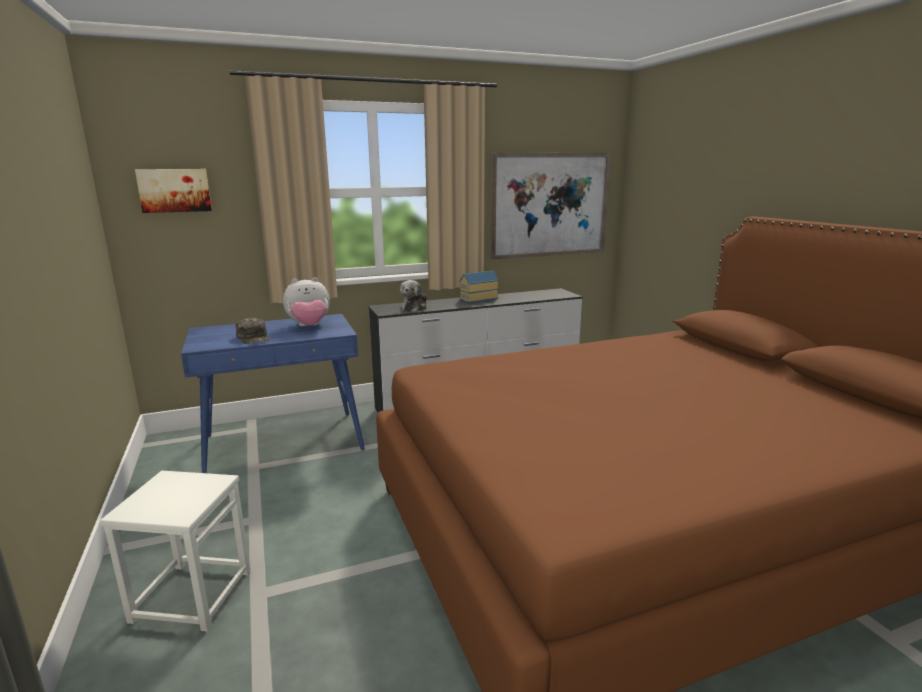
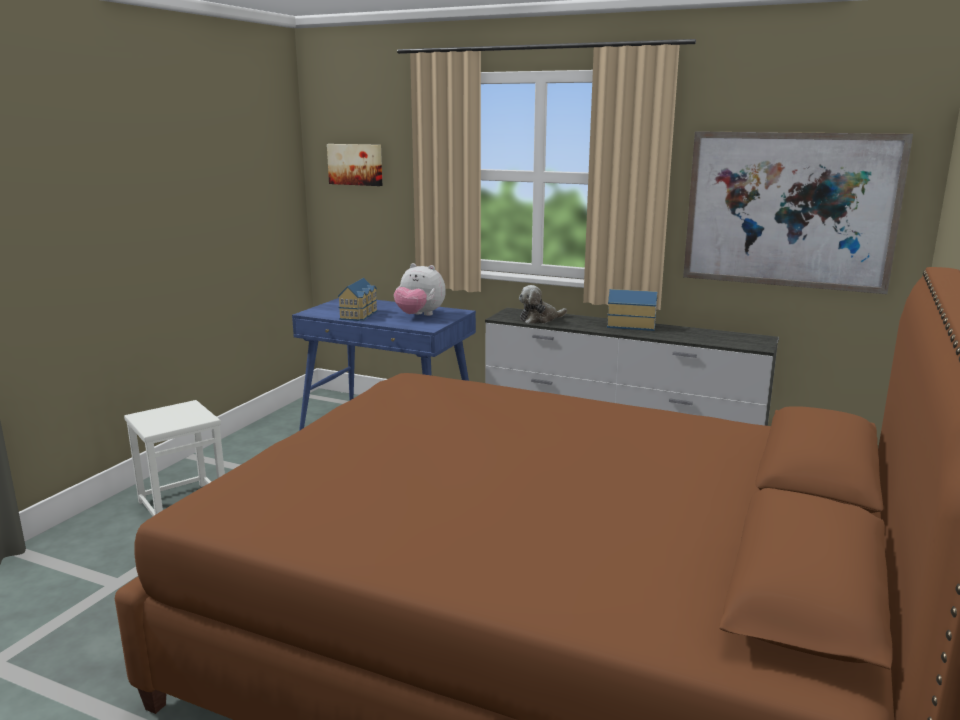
camera: 45 degrees right, 0 degrees up
green cap [236,318,270,344] -> toy house [338,278,377,321]

